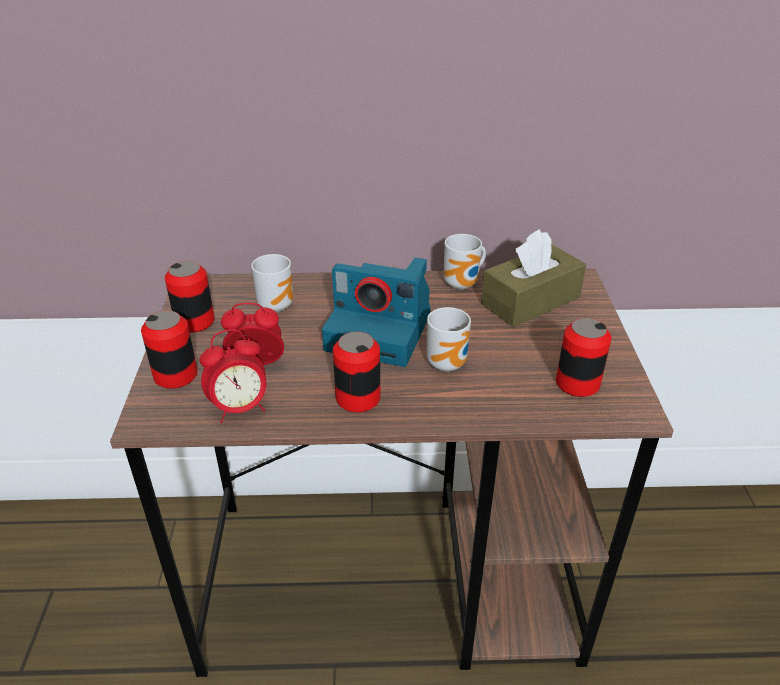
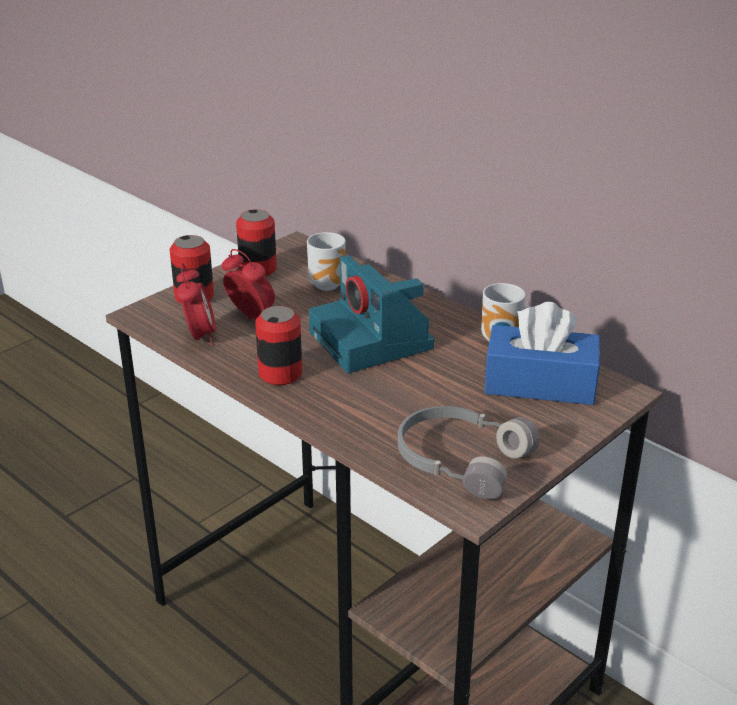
camera: 45 degrees right, 5 degrees down
alarm clock [200,329,266,423] -> alarm clock turned 120 degrees counterclockwise [176,263,216,346]
mug [426,307,471,372] -> none
brown tissue box [481,229,586,327] -> blue tissue box [485,302,600,405]
can [556,318,611,397] -> grey headphones [398,406,540,500]

